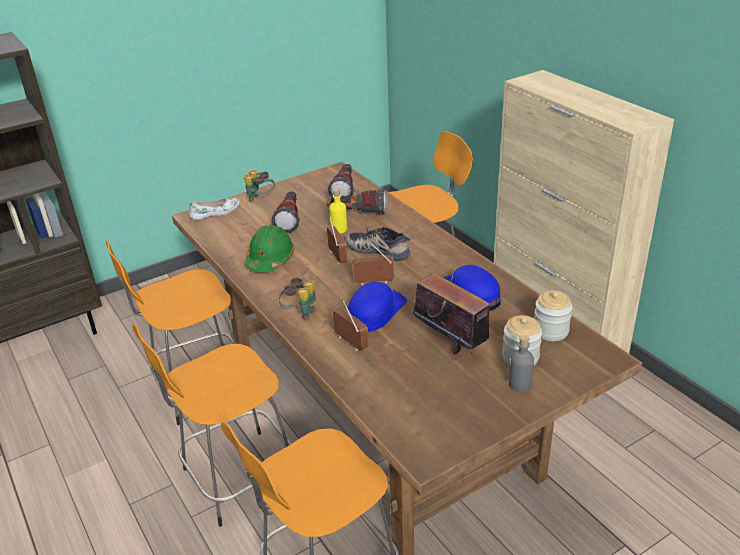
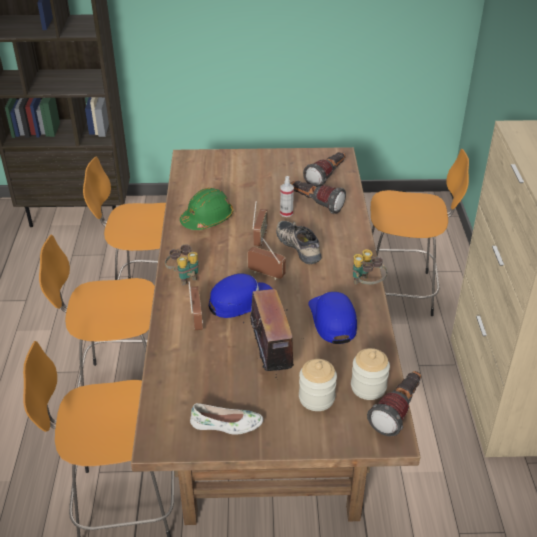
camera: 30 degrees right, 5 degrees up
white shoe [189,198,240,220] -> white shoe moved to [190,403,263,435]
binoculars [244,169,275,202] -> binoculars moved to [353,249,387,284]
flashlight [271,191,300,233] -> flashlight moved to [367,371,421,437]
yellow bottle [329,188,347,233] -> spray bottle [280,176,294,217]
grey bottle [509,335,534,392] -> none

